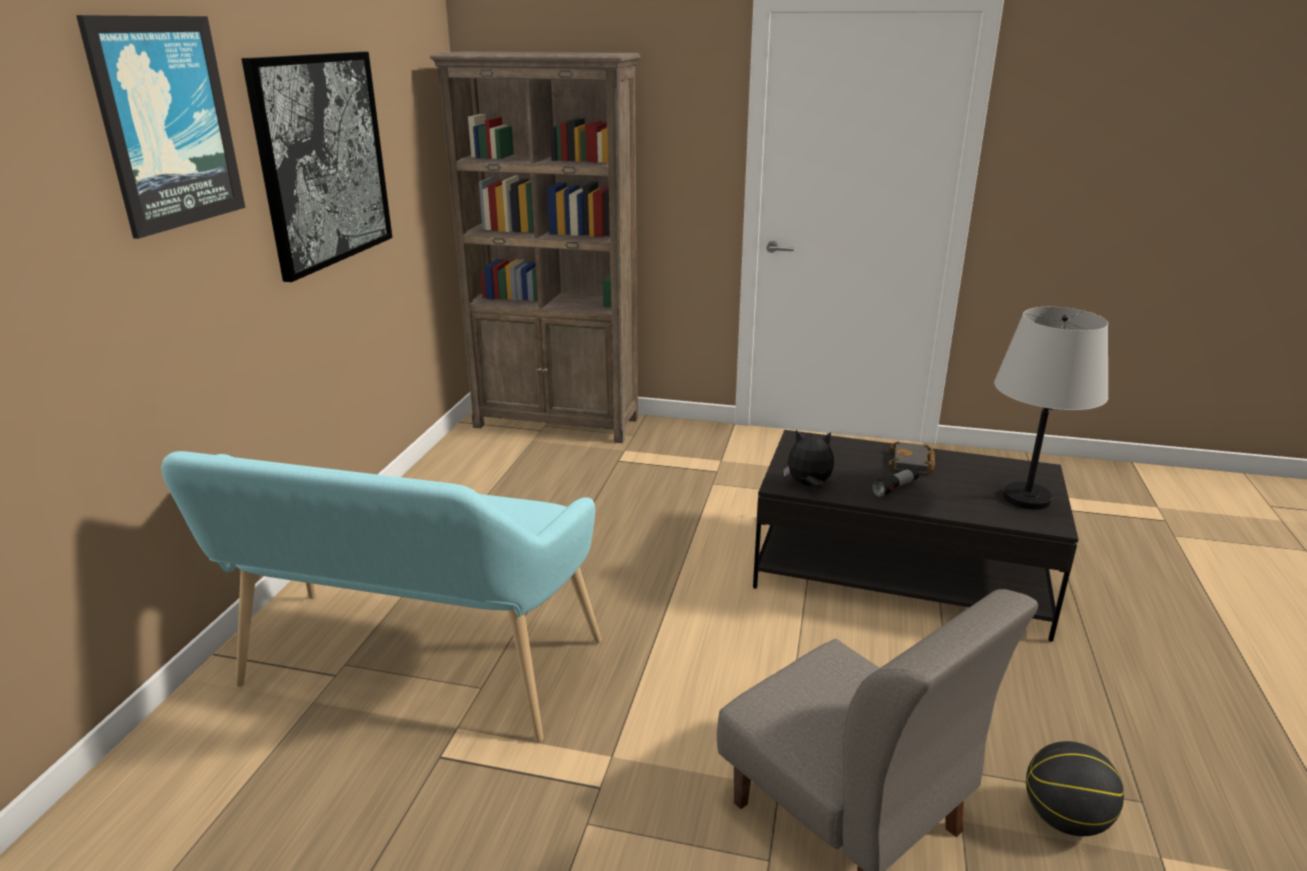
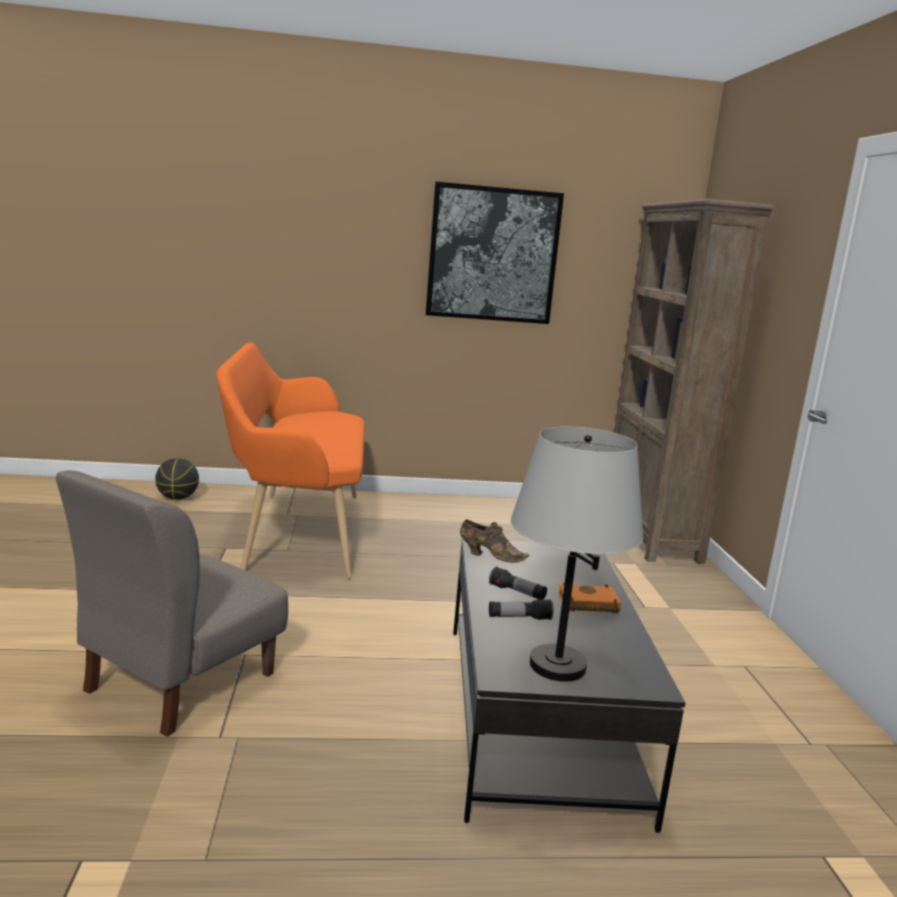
camera: 70 degrees right, 10 degrees down
picture [76,15,245,239] -> none
turquoise bench [161,451,602,742] -> orange bench [216,343,365,579]
plush toy [783,430,834,488] -> brown shoe [460,519,529,562]
black book [888,441,935,474] -> orange book [558,583,621,613]
basketball [1026,741,1124,836] -> basketball moved to [155,458,199,500]
none -> flashlight [489,599,553,620]

